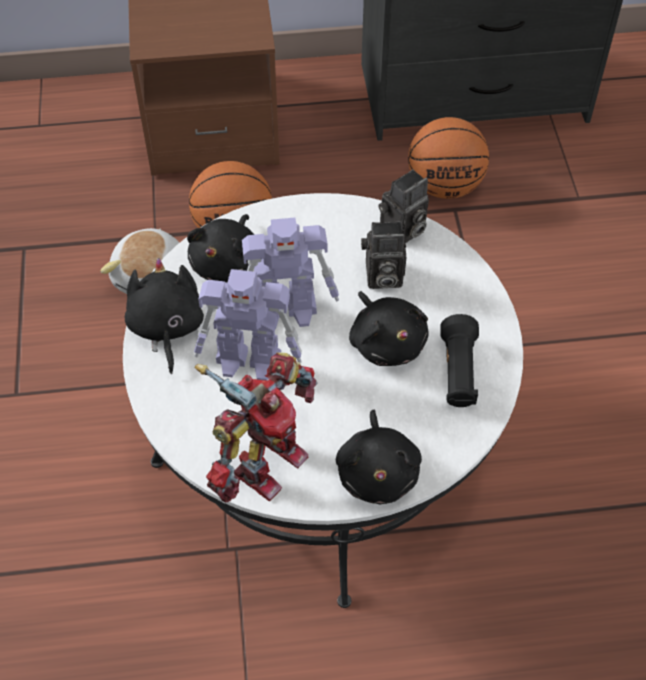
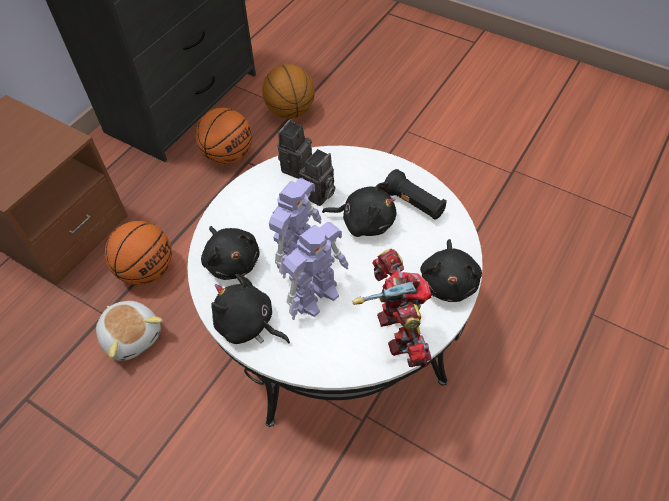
camera: 50 degrees left, 0 degrees up
black plush toy [336,410,422,504] -> black plush toy turned 60 degrees clockwise [420,239,482,302]
camera [379,169,429,243] -> camera turned 150 degrees counterclockwise [277,119,312,179]
none -> basketball [262,64,315,119]

